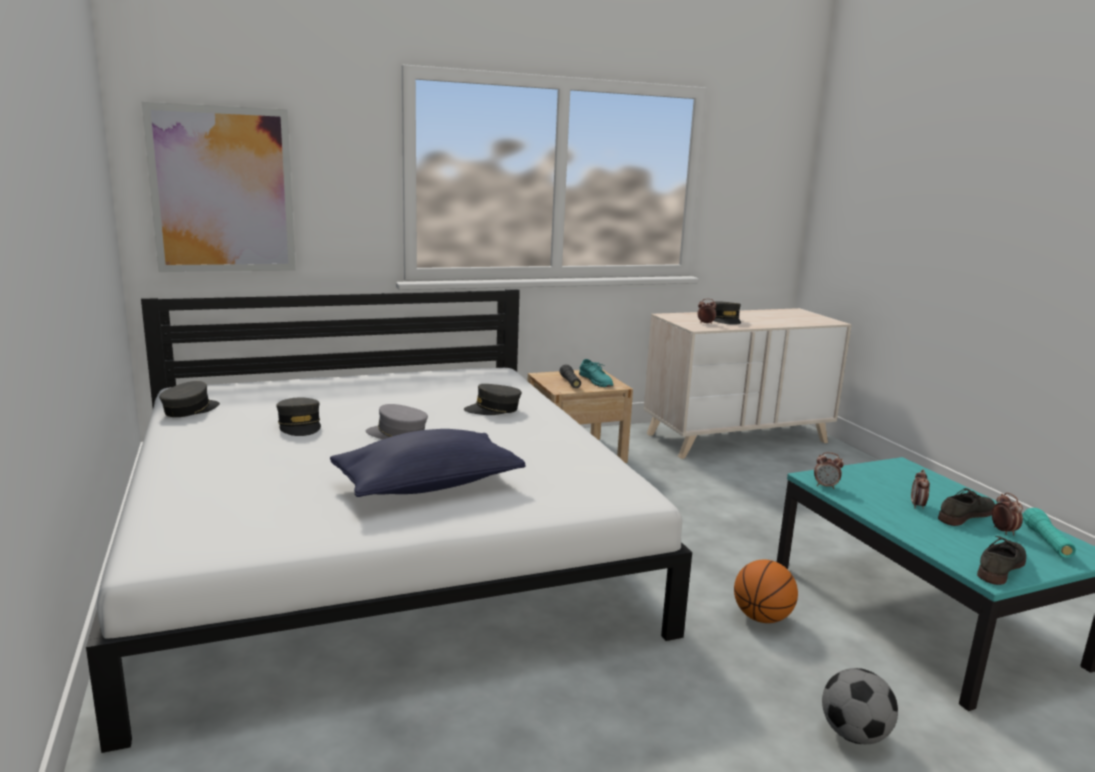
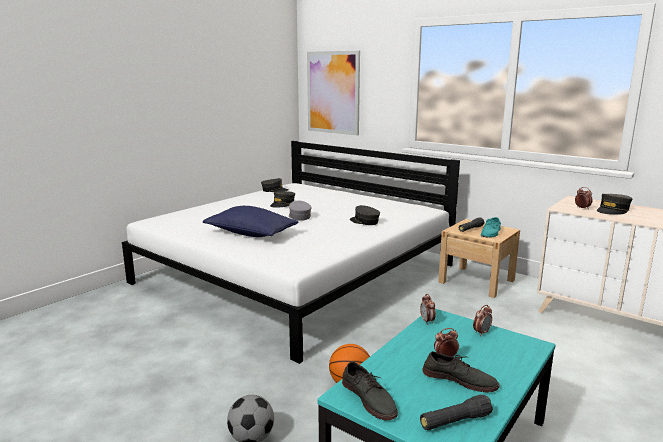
camera: 60 degrees right, 0 degrees up
grey shoe [977,536,1026,585] -> grey shoe turned 45 degrees clockwise [342,362,398,420]
alarm clock [992,493,1023,535] -> alarm clock moved to [473,305,492,336]
turquoise flashlight [1023,508,1076,558] -> black flashlight [420,395,493,430]

